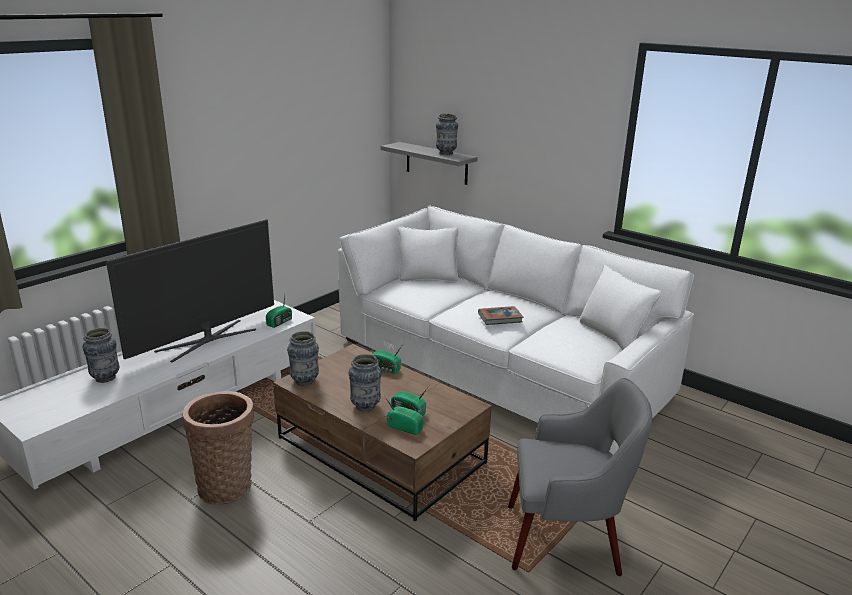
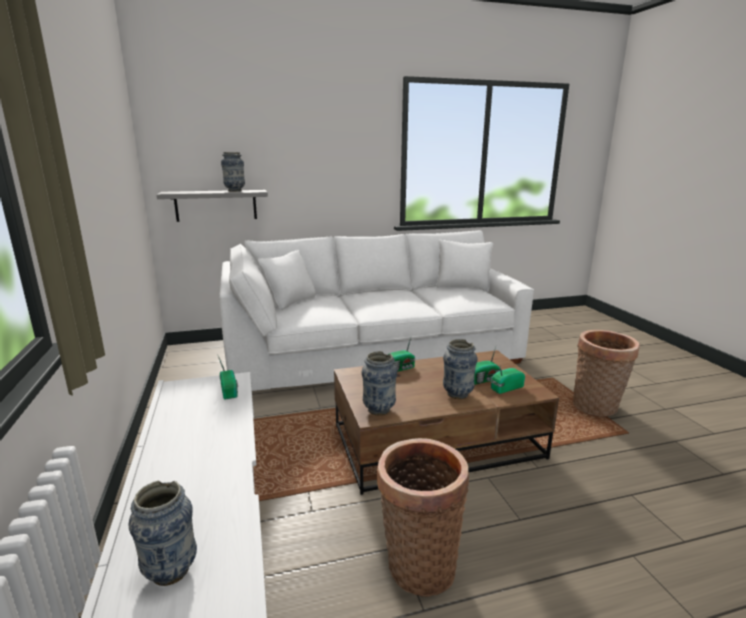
camera: 55 degrees left, 5 degrees down
television [106,219,274,362] -> none
book [478,306,523,325] -> none
grey armchair [508,378,652,576] -> basket [573,330,640,416]

